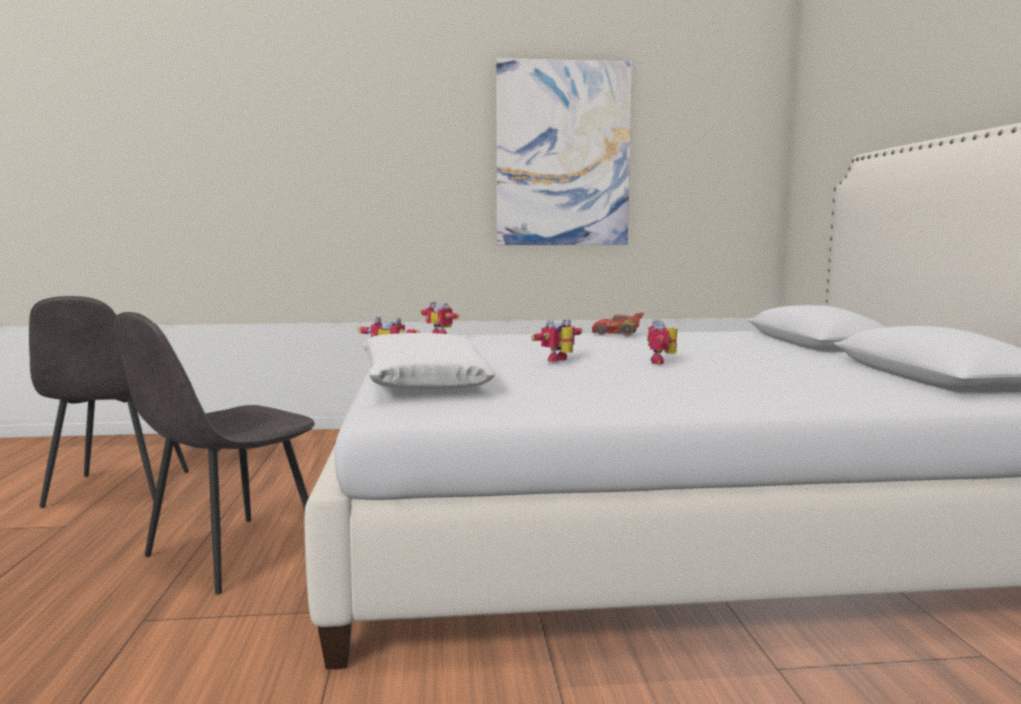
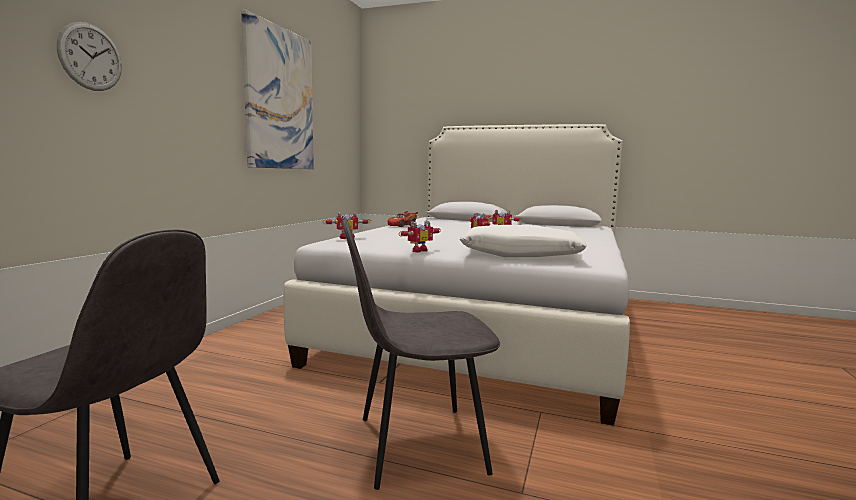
camera: 65 degrees left, 0 degrees up
grey chair [114,312,315,594] -> grey chair turned 105 degrees clockwise [342,218,500,490]
none -> wall clock [57,22,122,91]

